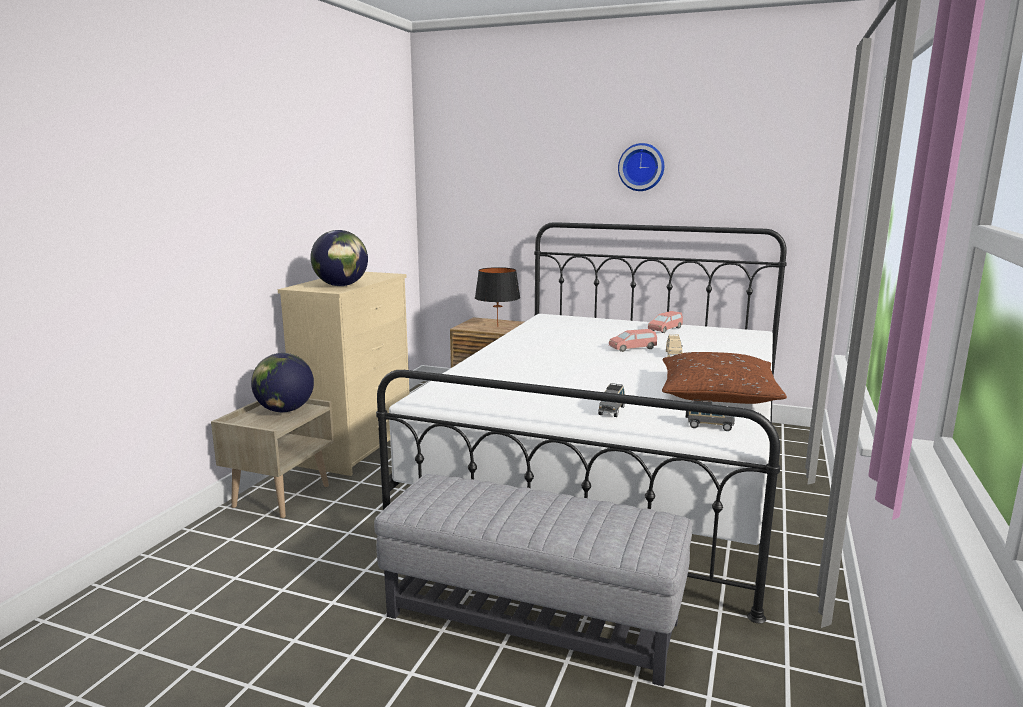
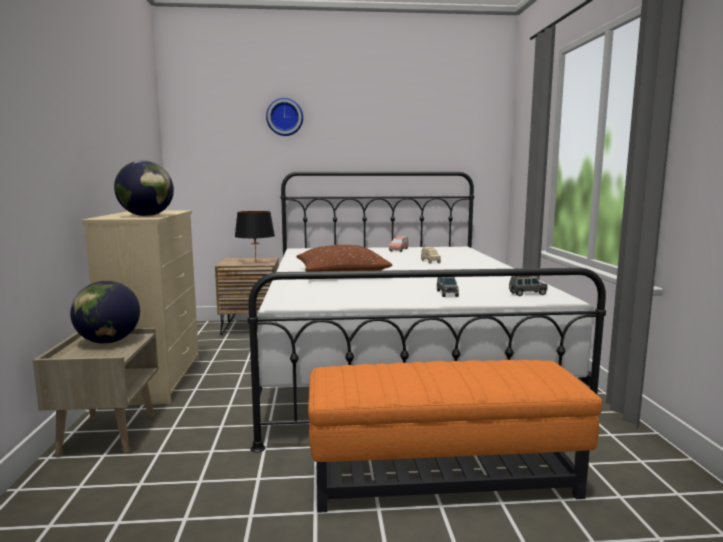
camera: 25 degrees left, 5 degrees down
grey ottoman [374,474,692,686] -> orange ottoman [308,360,602,513]
pink toy car [609,329,657,352] -> none
wall clock [618,143,664,191] -> wall clock moved to [266,98,303,136]
brown pillow [662,352,787,404] -> brown pillow moved to [297,245,392,272]

